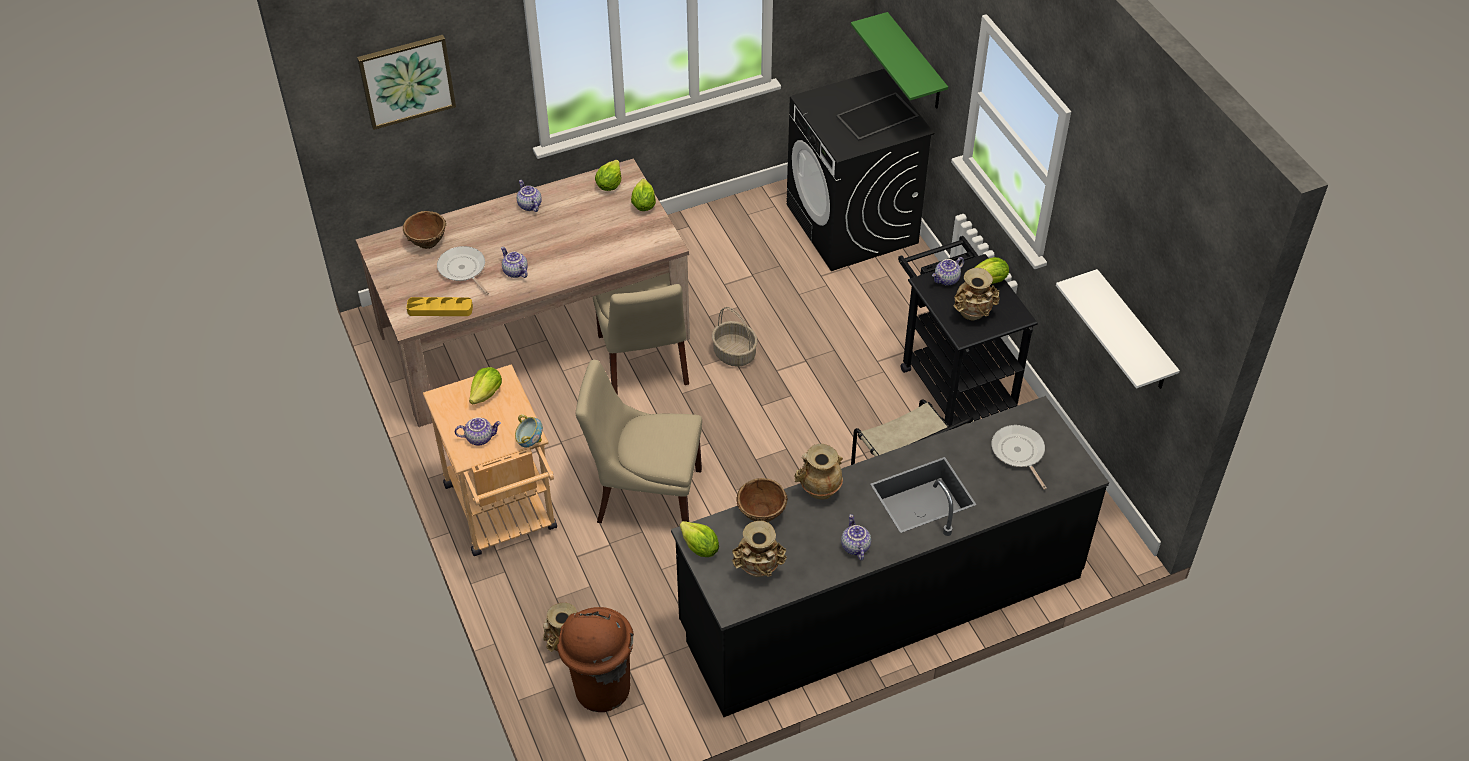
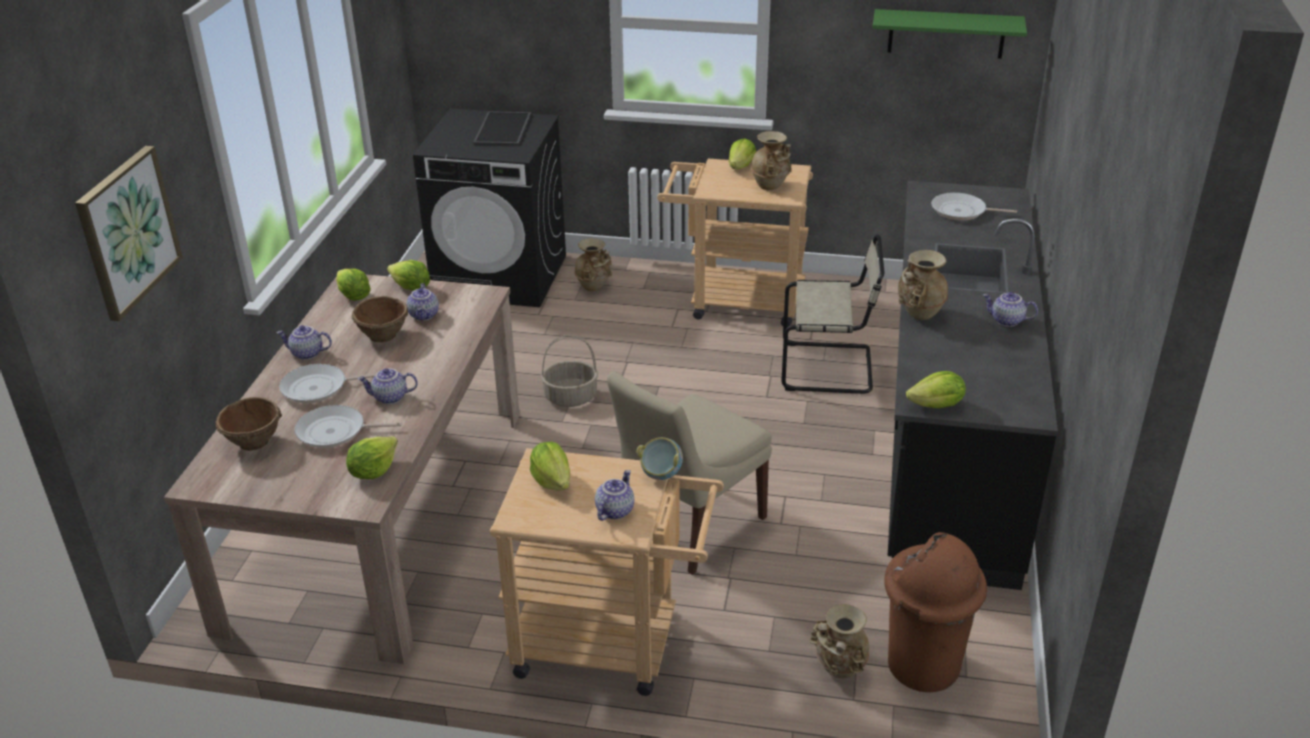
camera: 55 degrees left, 15 degrees down
yellow tray [406,297,473,316] -> lettuce [346,436,398,479]
beige chair [593,272,689,395] -> none
beige vase [732,521,787,577] -> beige vase moved to [574,238,612,291]
brown bowl [737,478,788,522] -> brown bowl moved to [352,296,408,343]
green shelf [851,12,948,109] -> green shelf moved to [872,9,1027,59]
black cart [898,236,1038,426] -> beige cart [657,159,813,327]
teapot [932,257,964,286] -> teapot moved to [407,283,439,321]
white shelf [1056,269,1180,389] -> none
none -> frying pan [279,364,377,403]

